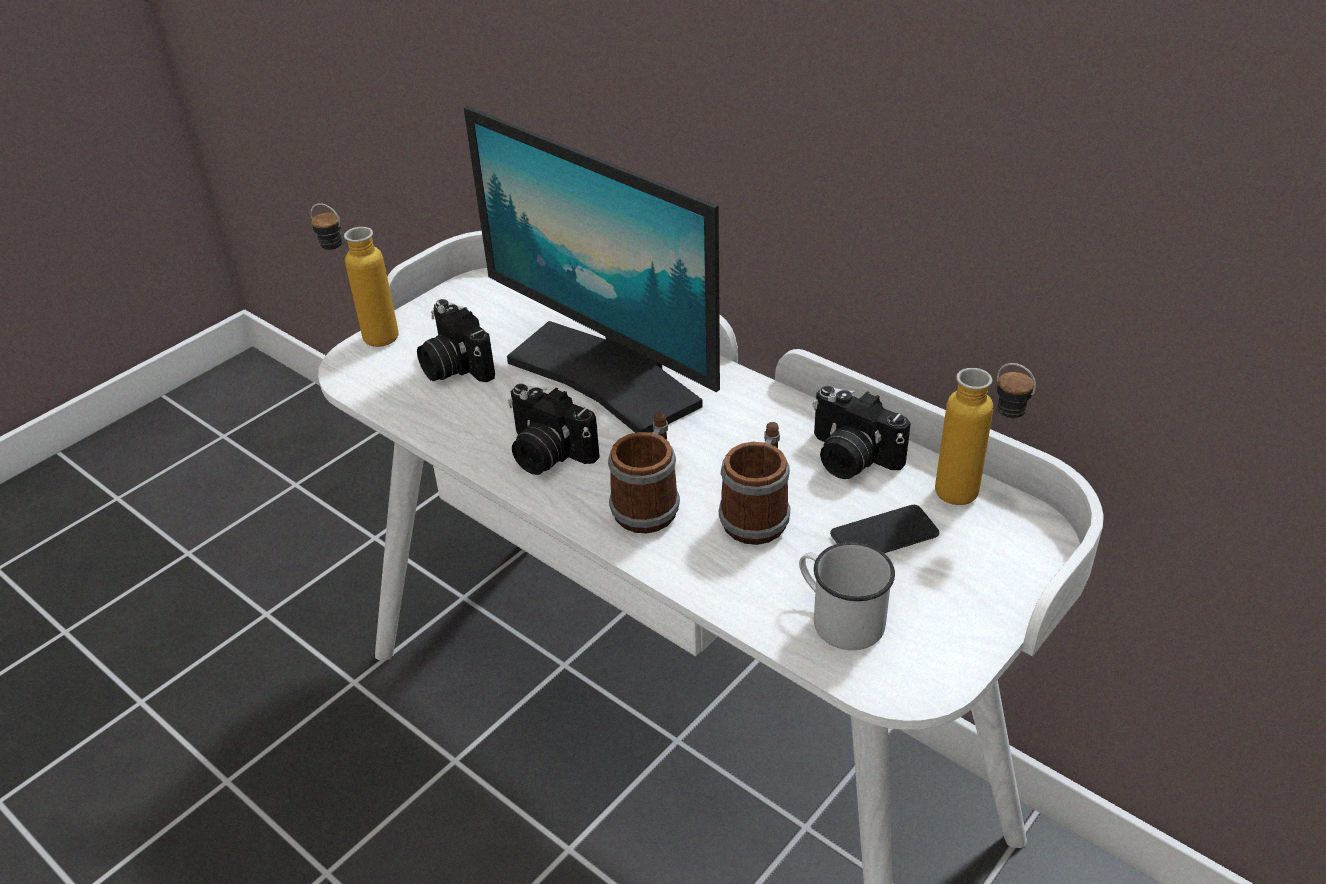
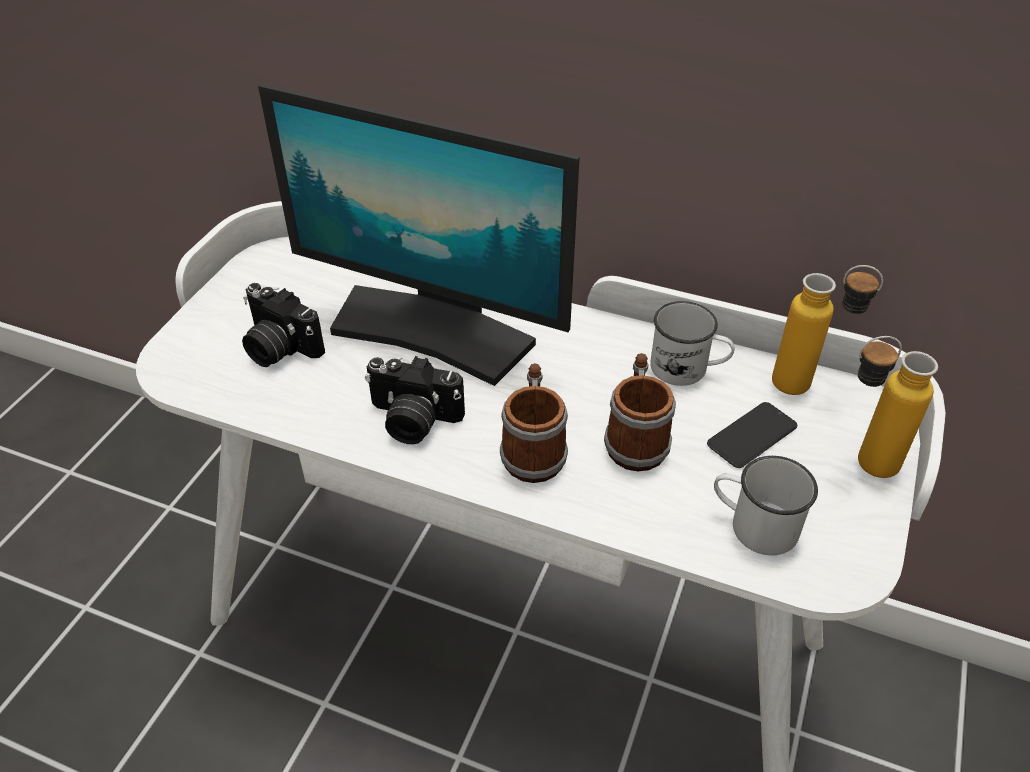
camera: 20 degrees left, 5 degrees up
bottle [311,203,399,347] -> bottle moved to [858,336,938,478]
camera [812,386,911,479] -> white mug [650,301,735,386]

